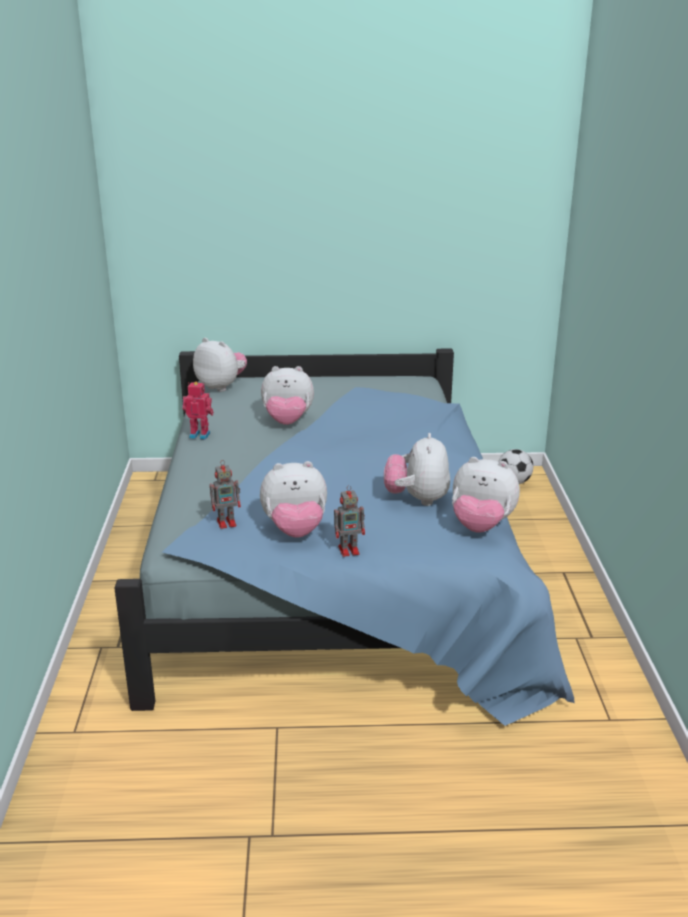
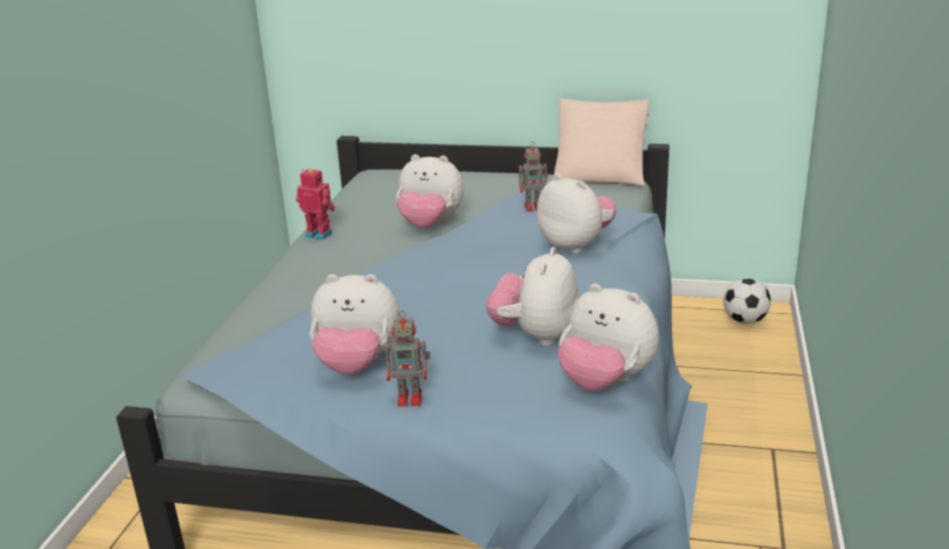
camera: 15 degrees right, 0 degrees up
plush toy [193,338,247,392] -> plush toy moved to [537,173,616,254]
toy robot [210,460,241,529] -> toy robot moved to [519,141,549,212]
none -> beige pillow [554,99,649,186]

